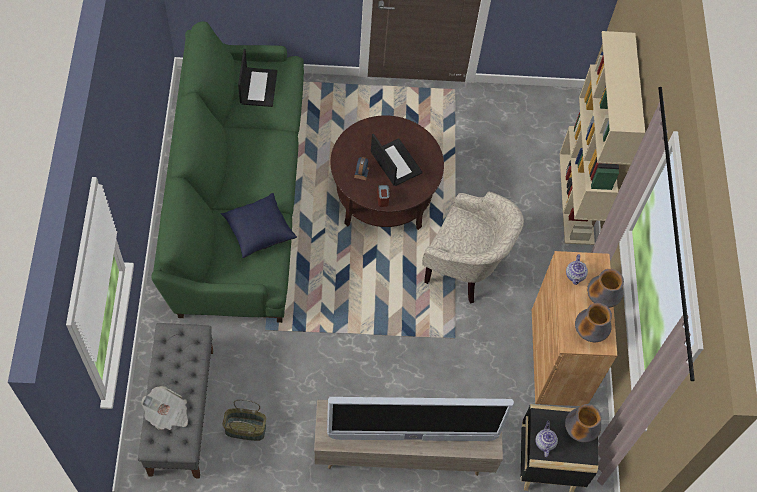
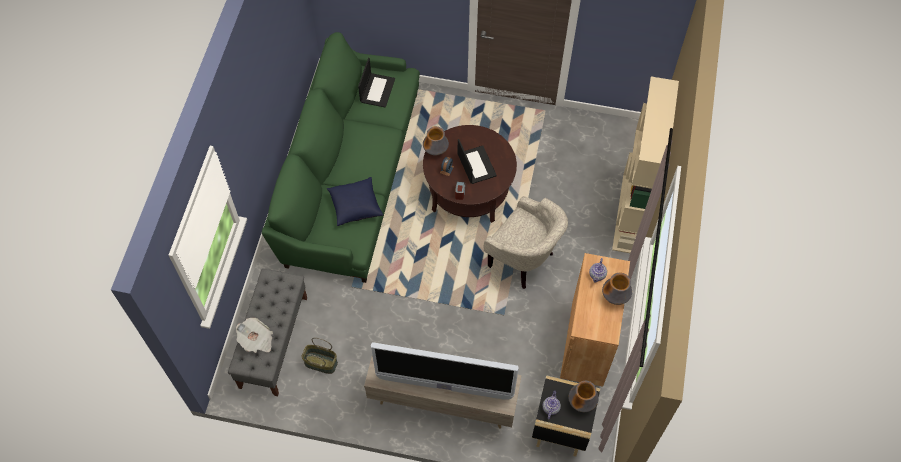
camera: 15 degrees right, 0 degrees up
vase [575,303,612,342] -> vase moved to [423,126,449,155]

